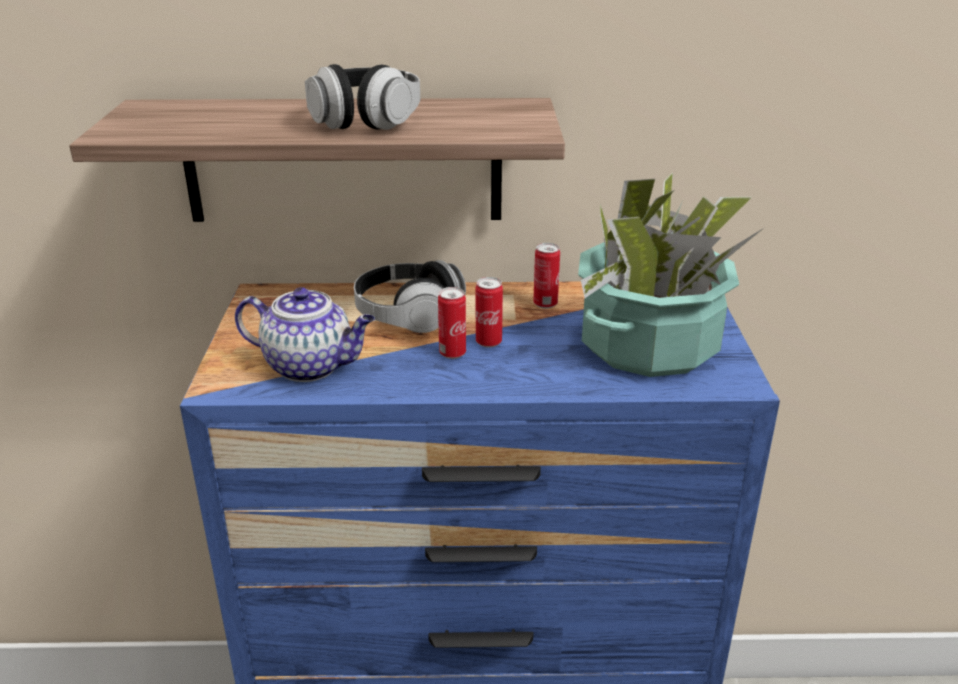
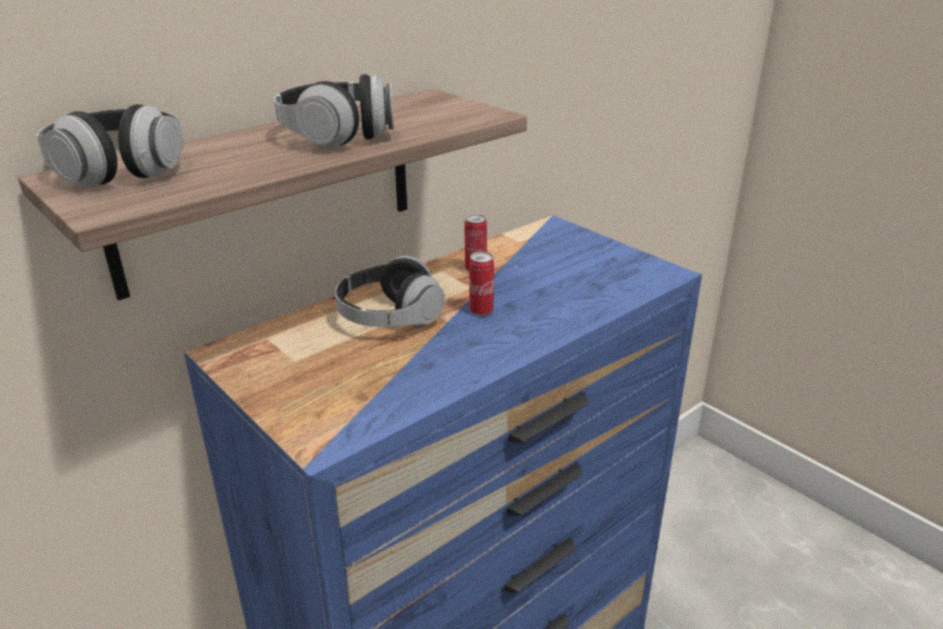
camera: 40 degrees left, 0 degrees up
teapot [235,287,375,382] -> none
can [438,287,466,359] -> none
potted plant [578,172,764,377] -> none
none -> headphones [37,104,184,187]

